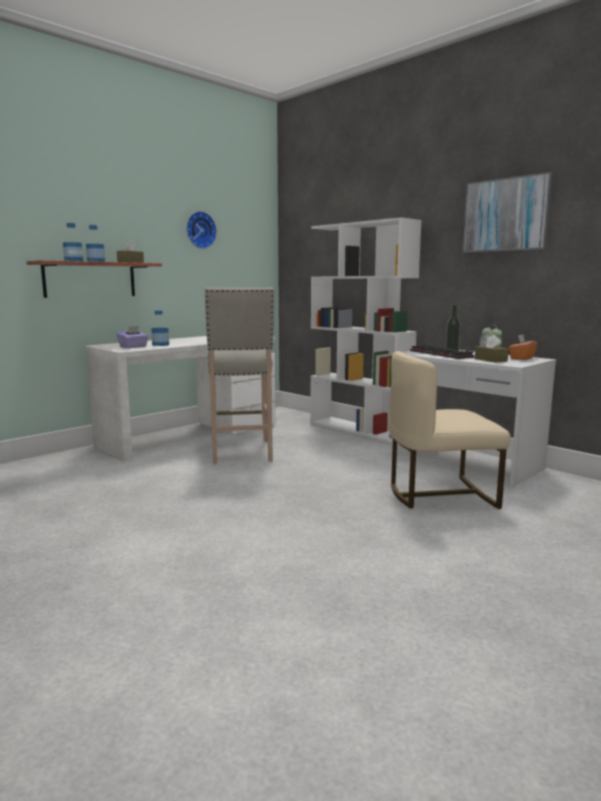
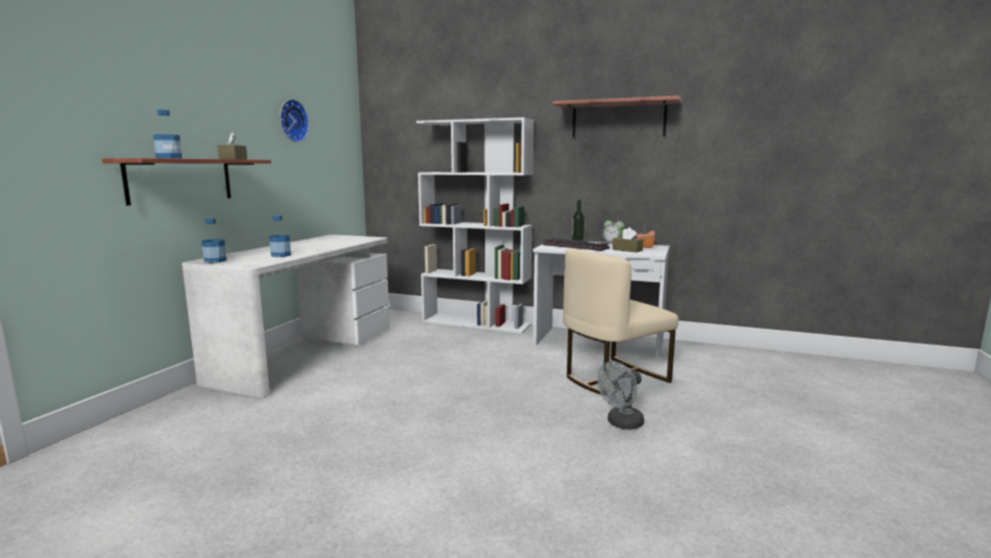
camera: 25 degrees left, 0 degrees up
bottle [86,225,105,262] -> bottle moved to [201,218,227,263]
purple tissue box [117,326,149,348] -> none
beige stool [205,287,274,464] -> none
picture [463,172,553,252] -> shelf [553,96,681,138]
none -> grey fan [597,361,644,429]

